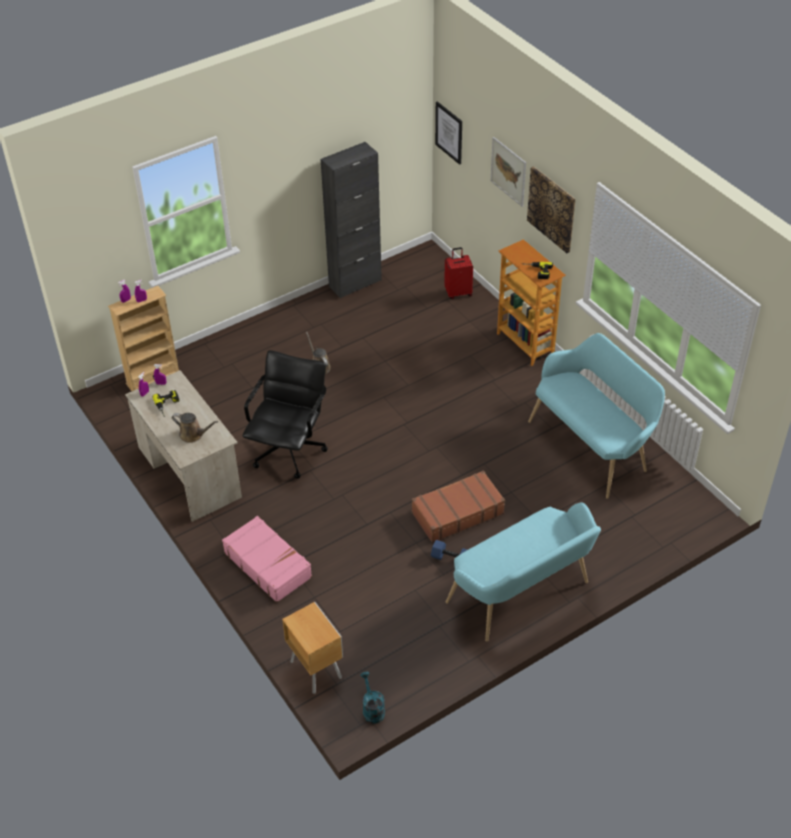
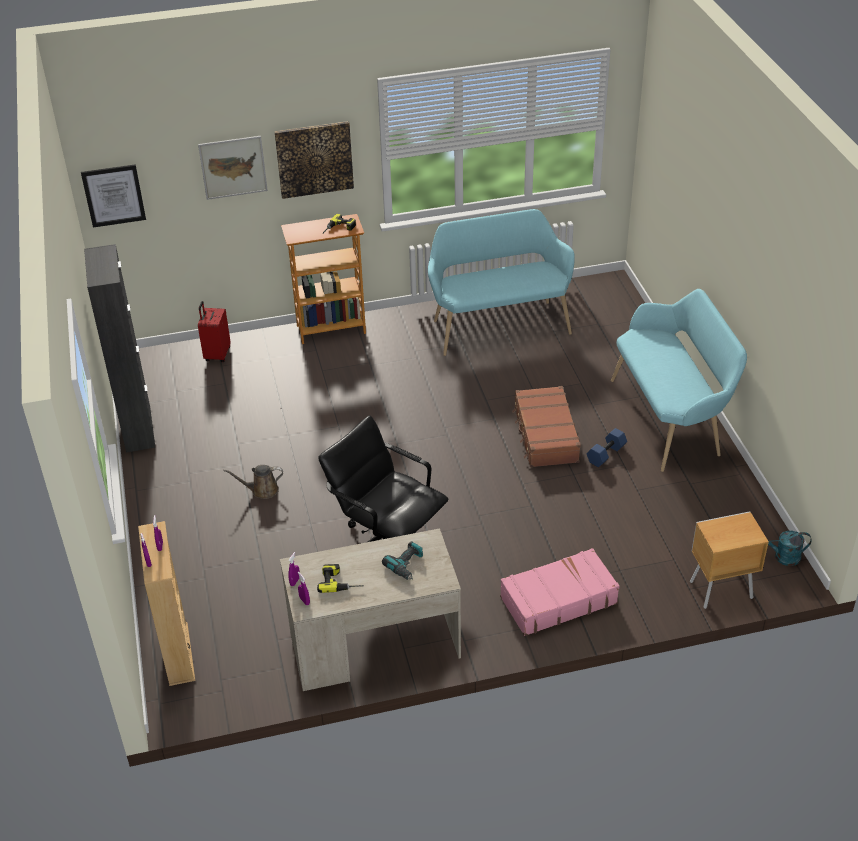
camera: 70 degrees left, 5 degrees down
brown watering can [172,413,218,443] -> power drill [382,541,423,580]

